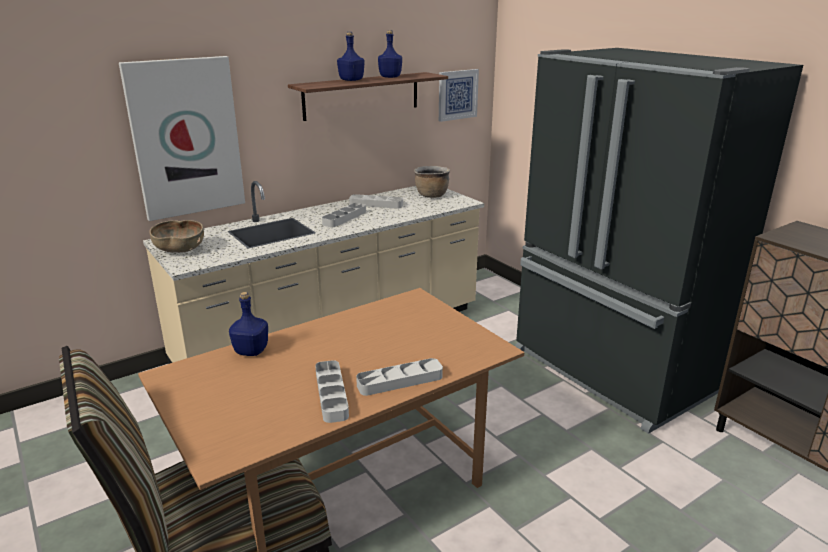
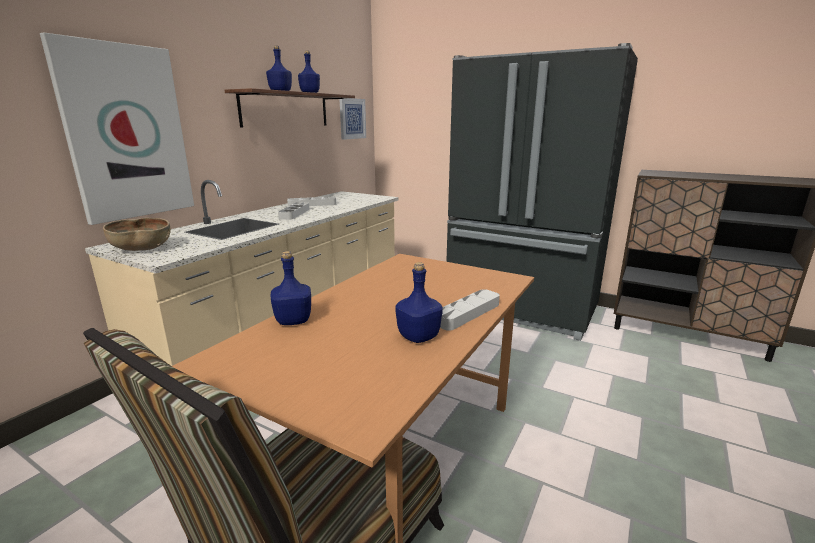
camera: 25 degrees left, 5 degrees down
grey tray [315,360,349,423] -> blue bottle [396,262,443,343]
brown cooking pot [414,166,450,198] -> none

